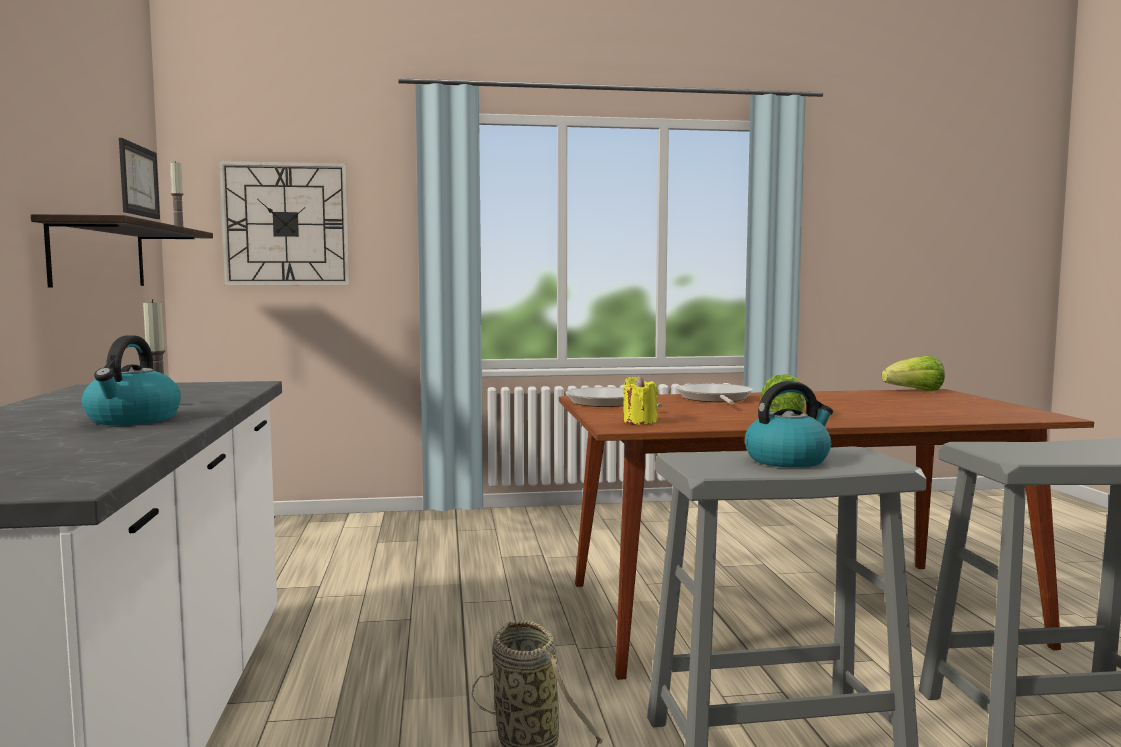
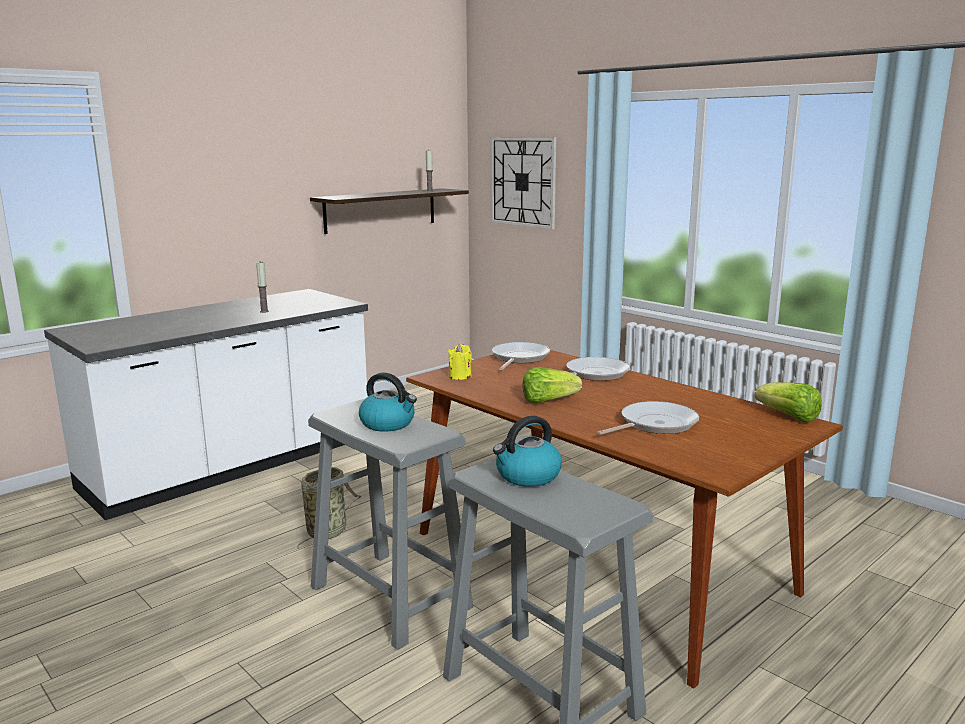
camera: 55 degrees right, 10 degrees up
kettle [82,336,181,425] -> kettle moved to [493,416,562,487]
picture [119,138,160,219] -> none
none -> frying pan [597,401,699,435]

